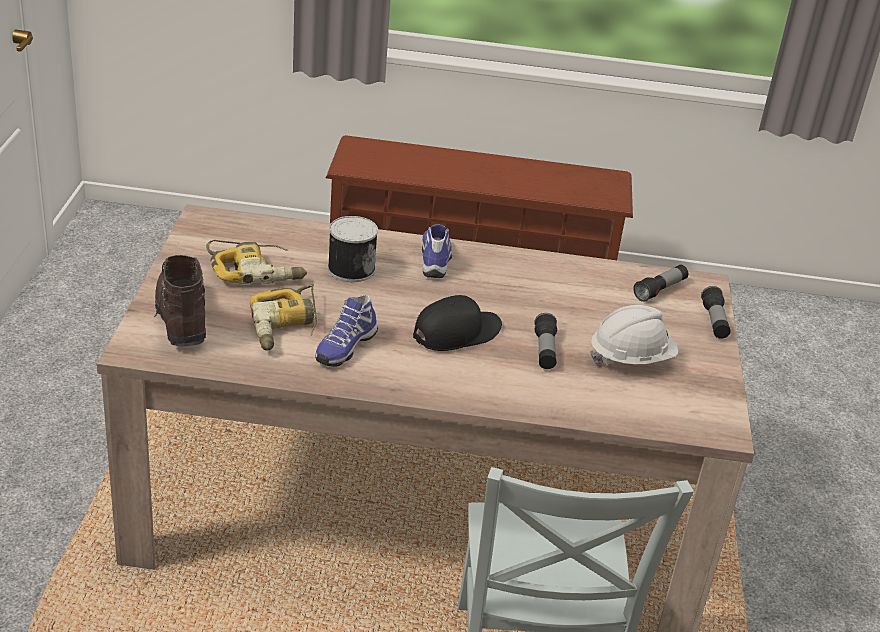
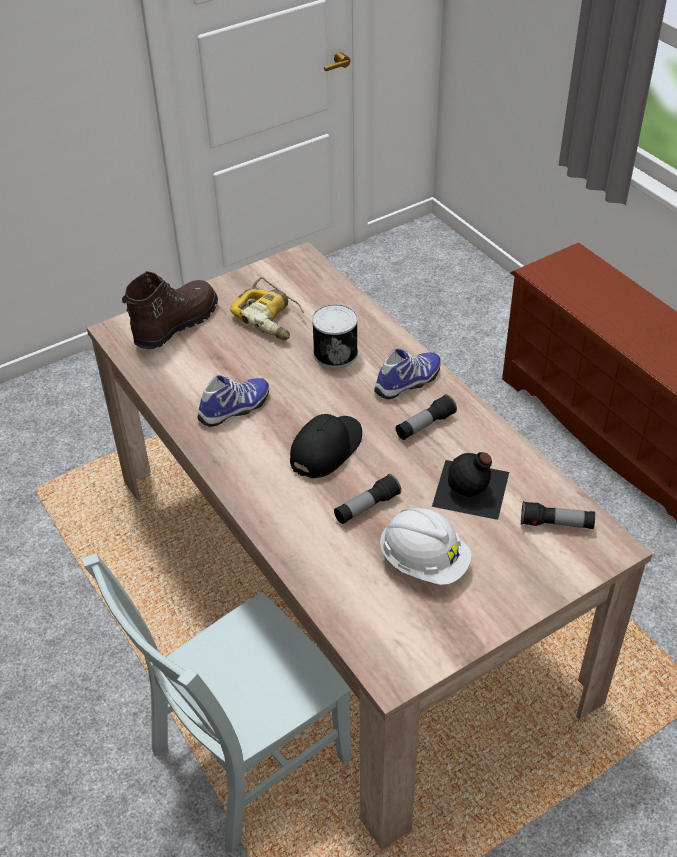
camera: 55 degrees right, 10 degrees up
power drill [250,284,317,351] -> none
shoe [315,295,378,367] -> shoe turned 150 degrees clockwise [197,375,269,427]
black cap [413,295,502,351] -> black cap turned 75 degrees counterclockwise [290,414,362,478]
flashlight [701,286,731,339] -> flashlight moved to [396,394,457,440]
none -> black bottle [432,452,509,520]

